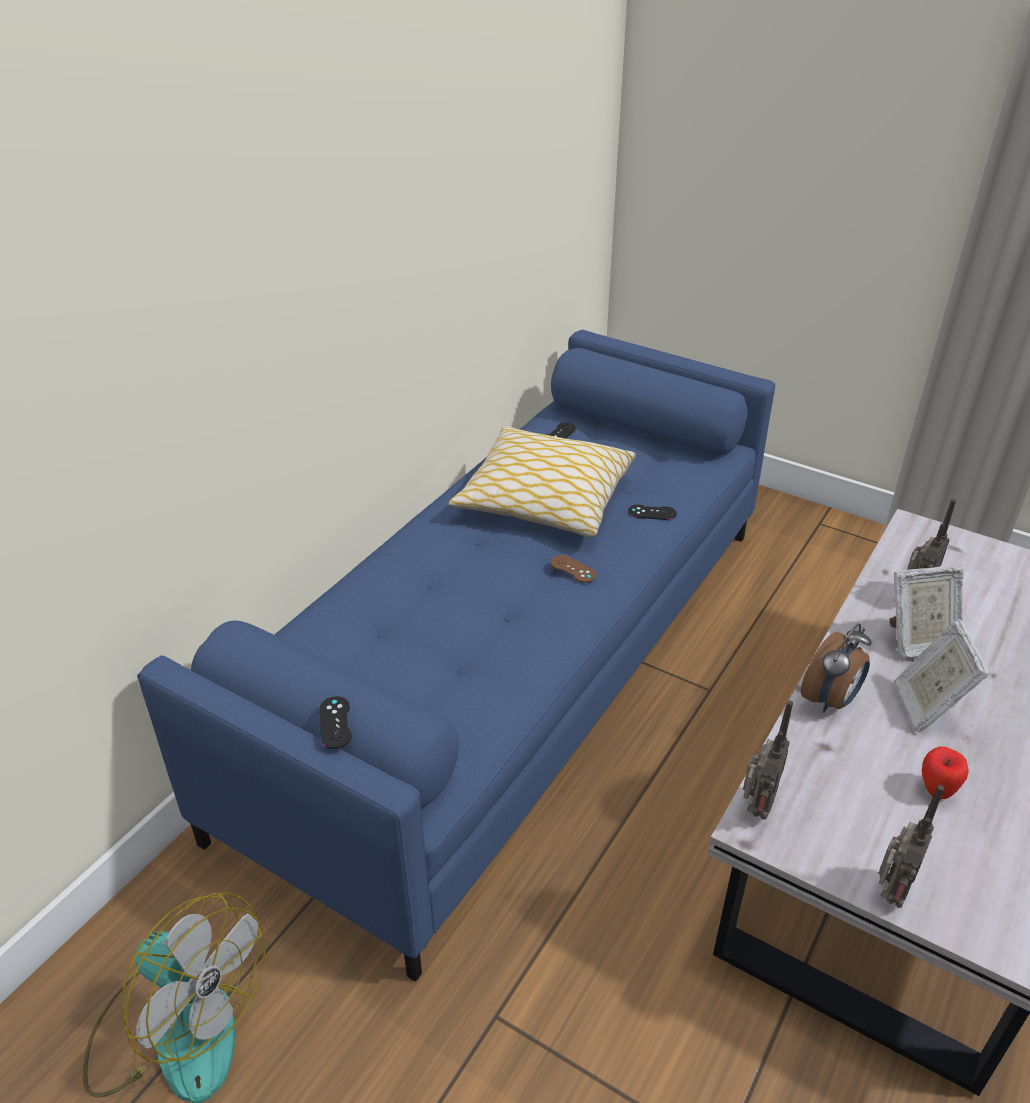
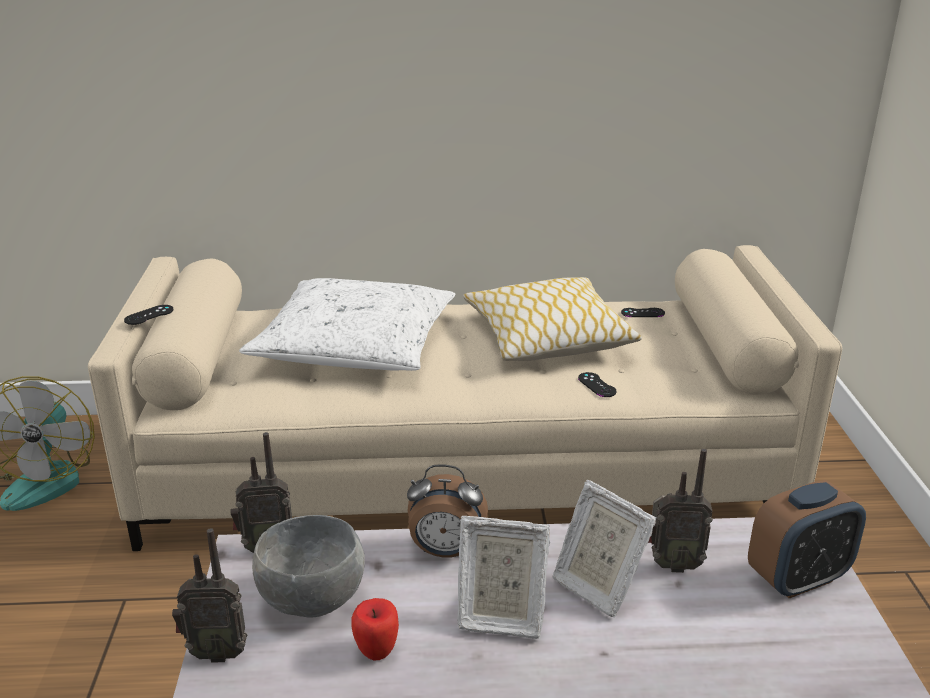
camera: 55 degrees right, 10 degrees down
blue sofa [137,330,775,982] -> beige sofa [88,245,842,551]
brown game controller [551,555,596,583] -> none
picture frame [894,619,990,733] -> picture frame turned 135 degrees counterclockwise [457,516,550,639]
none -> white pillow [239,278,455,371]
none -> grey bowl [252,515,365,617]
none -> alarm clock [748,480,866,598]

